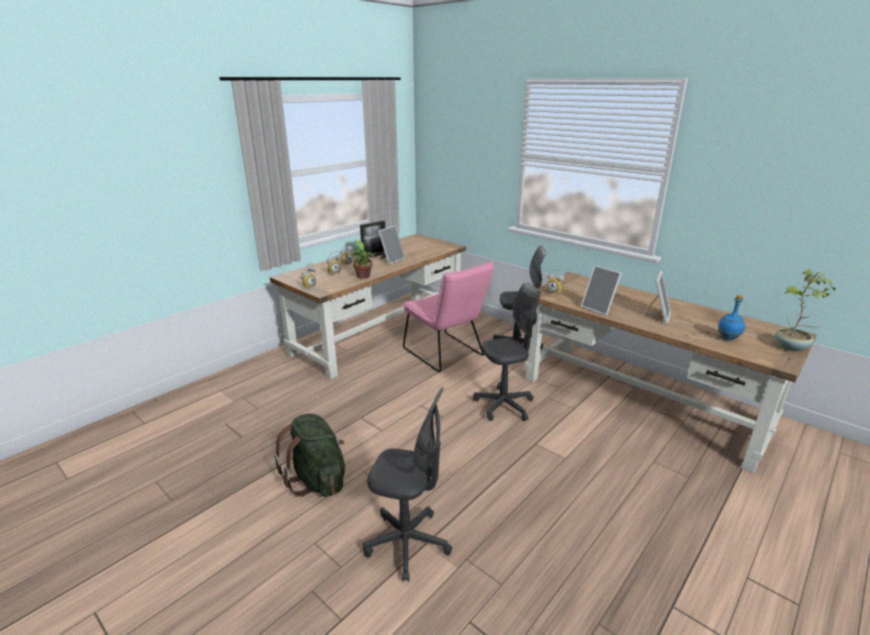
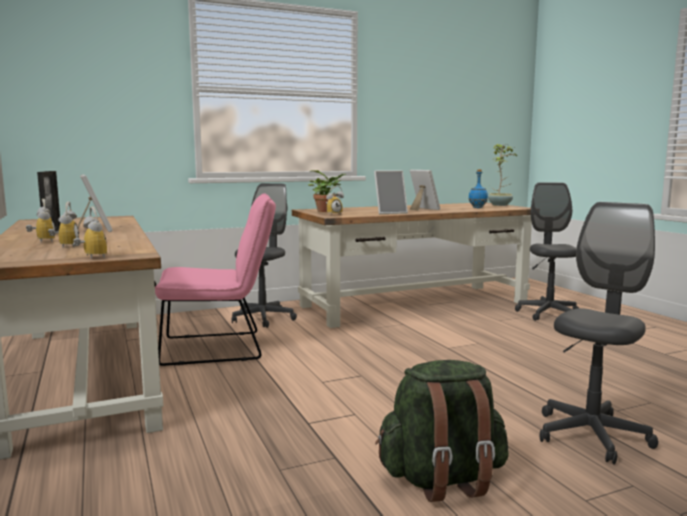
camera: 65 degrees left, 15 degrees down
potted plant [351,240,378,279] -> potted plant moved to [308,170,346,212]
grey office chair [473,282,541,421] -> grey office chair moved to [515,183,579,321]

